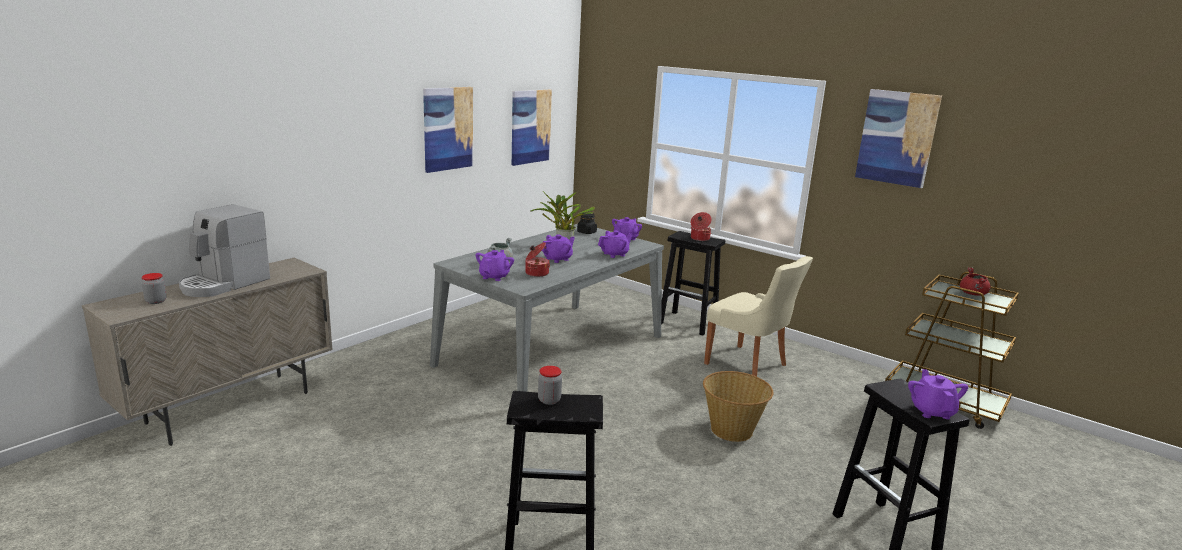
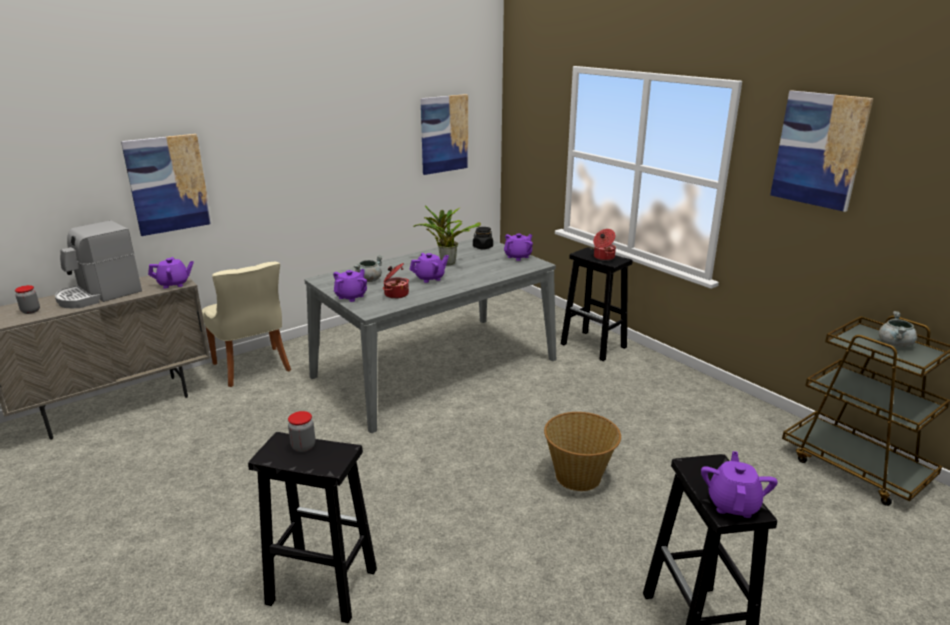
camera: 15 degrees right, 5 degrees up
picture [423,87,473,173] -> picture moved to [121,134,212,236]
purple teapot [598,231,633,258] -> purple teapot moved to [148,257,194,288]
beige chair [704,256,813,376] -> beige chair moved to [202,262,291,387]
red cooking pot [960,268,990,296] -> grey cooking pot [879,311,917,347]

